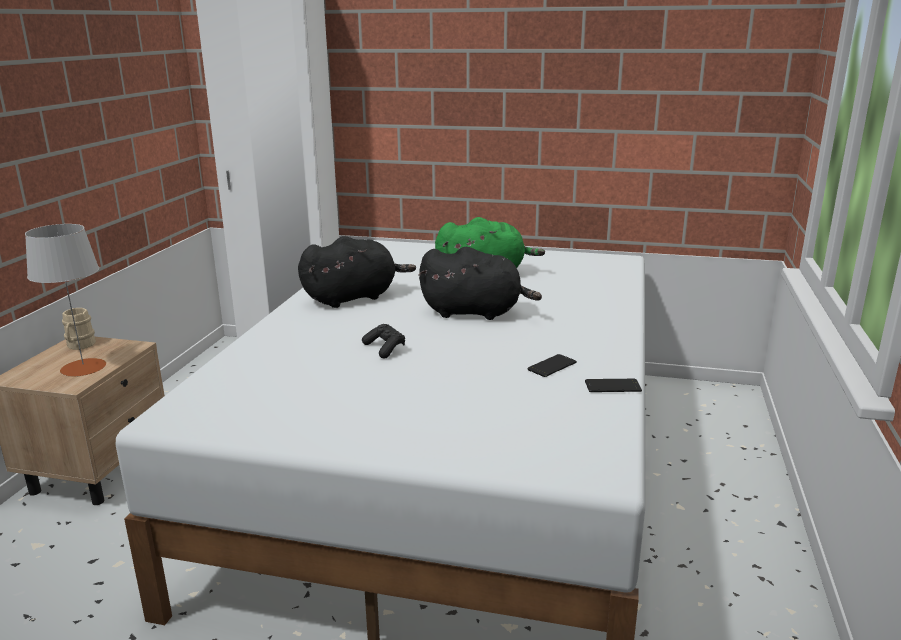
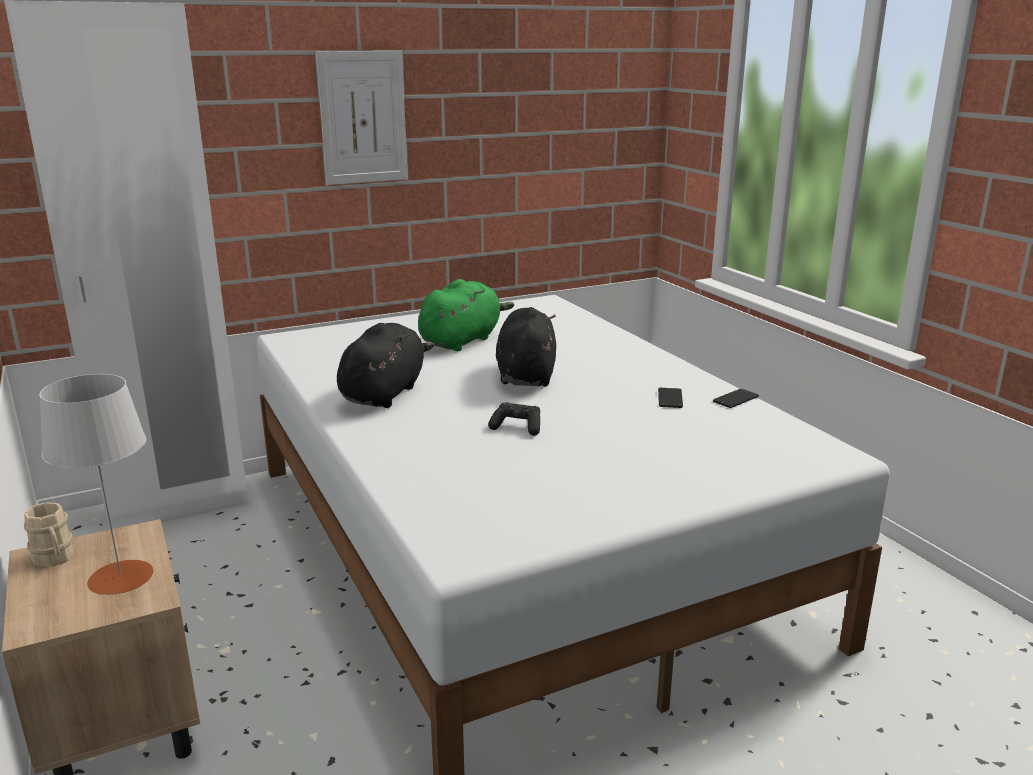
camera: 40 degrees left, 0 degrees up
black plush toy [418,247,542,320] -> black plush toy turned 60 degrees counterclockwise [496,307,556,386]
none -> picture [316,51,408,185]

